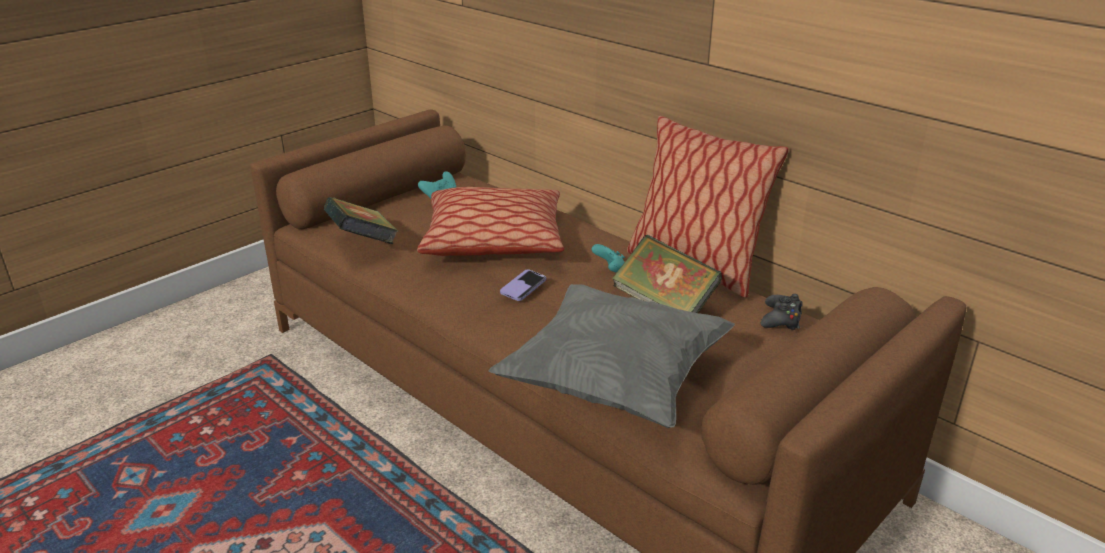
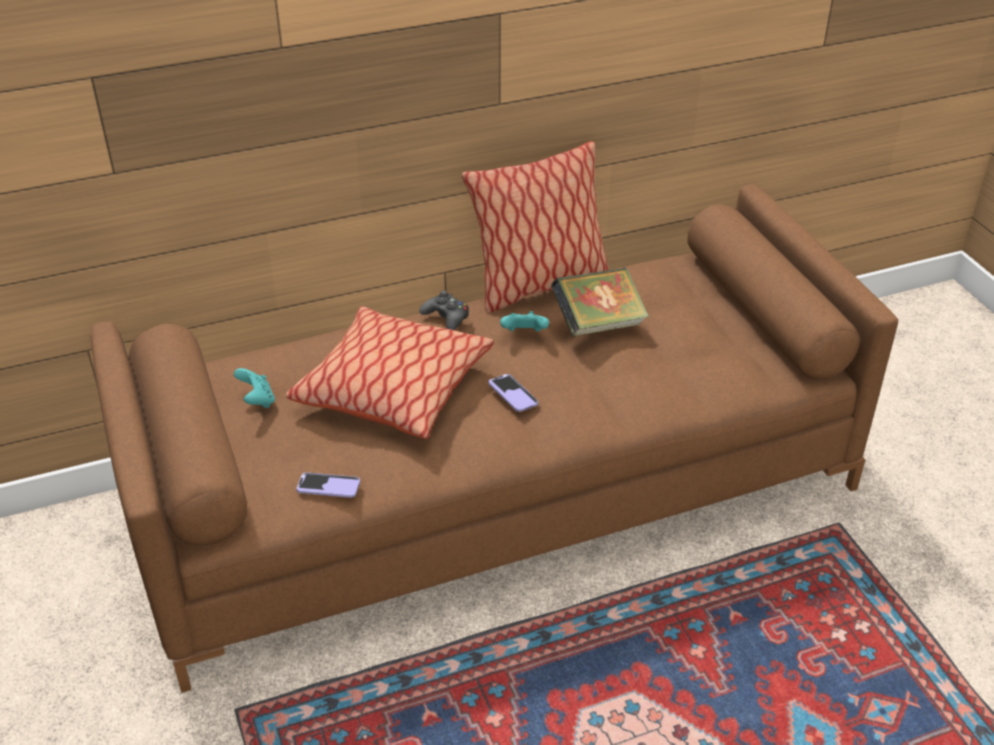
camera: 65 degrees left, 10 degrees up
book [323,197,398,244] -> phone [297,472,360,498]
grey pillow [488,284,735,428] -> none
black game controller [761,294,802,330] -> black game controller moved to [419,290,469,330]

